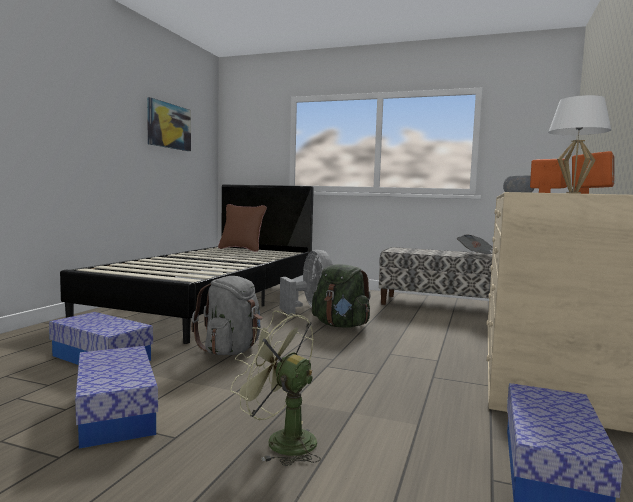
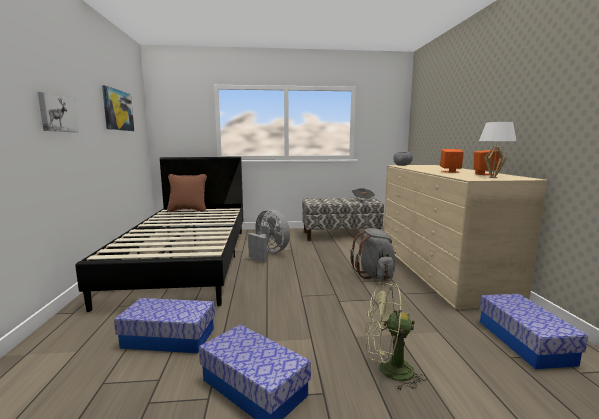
camera: 25 degrees left, 5 degrees up
grey backpack [191,276,263,355] -> grey backpack moved to [350,228,396,280]
green backpack [312,264,371,328] -> none
none -> picture [38,92,79,132]

